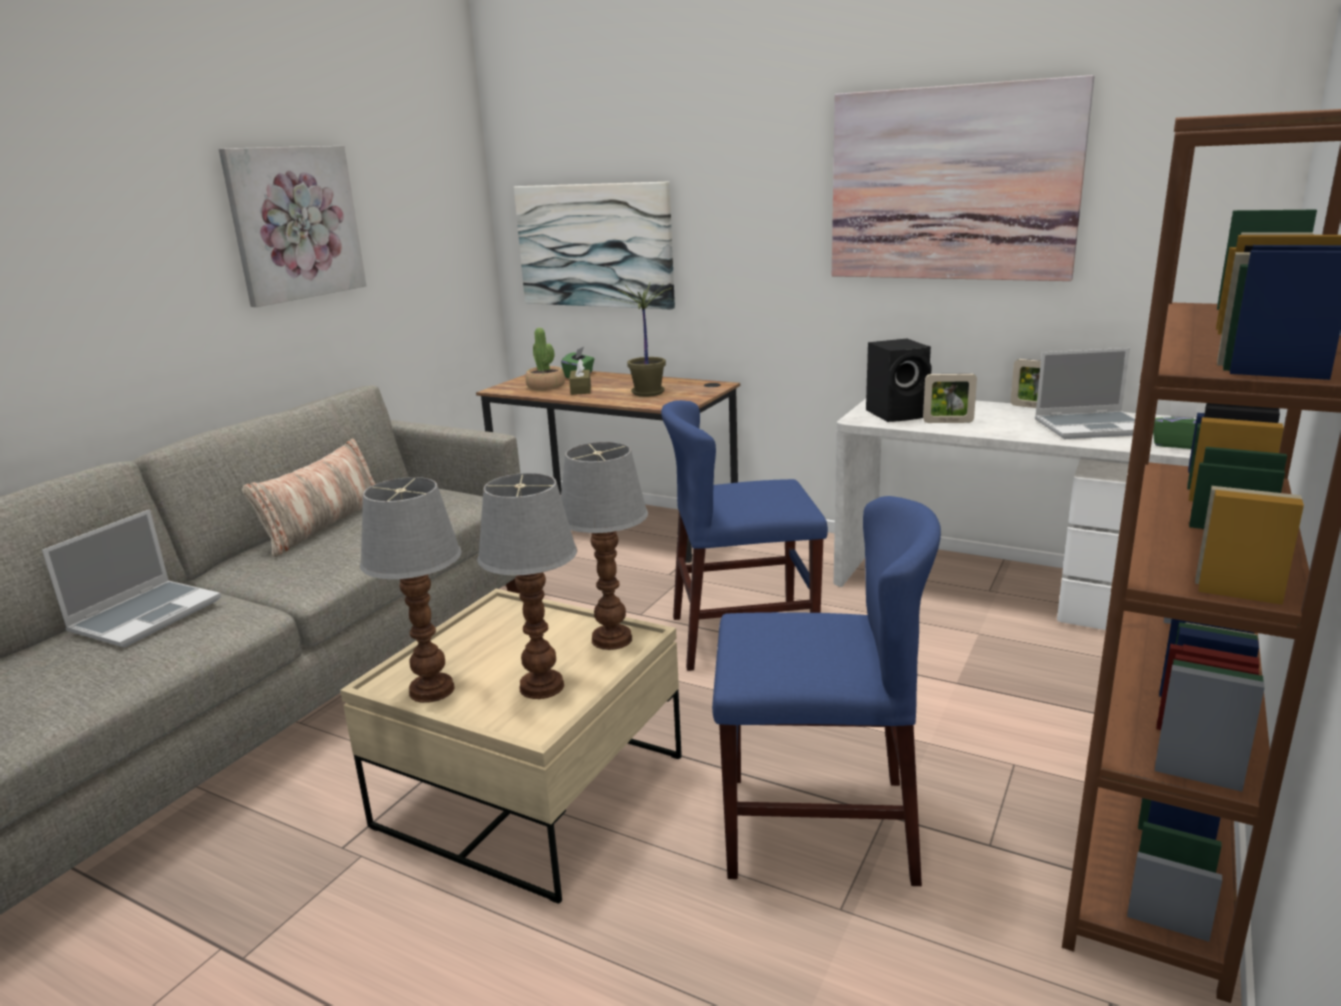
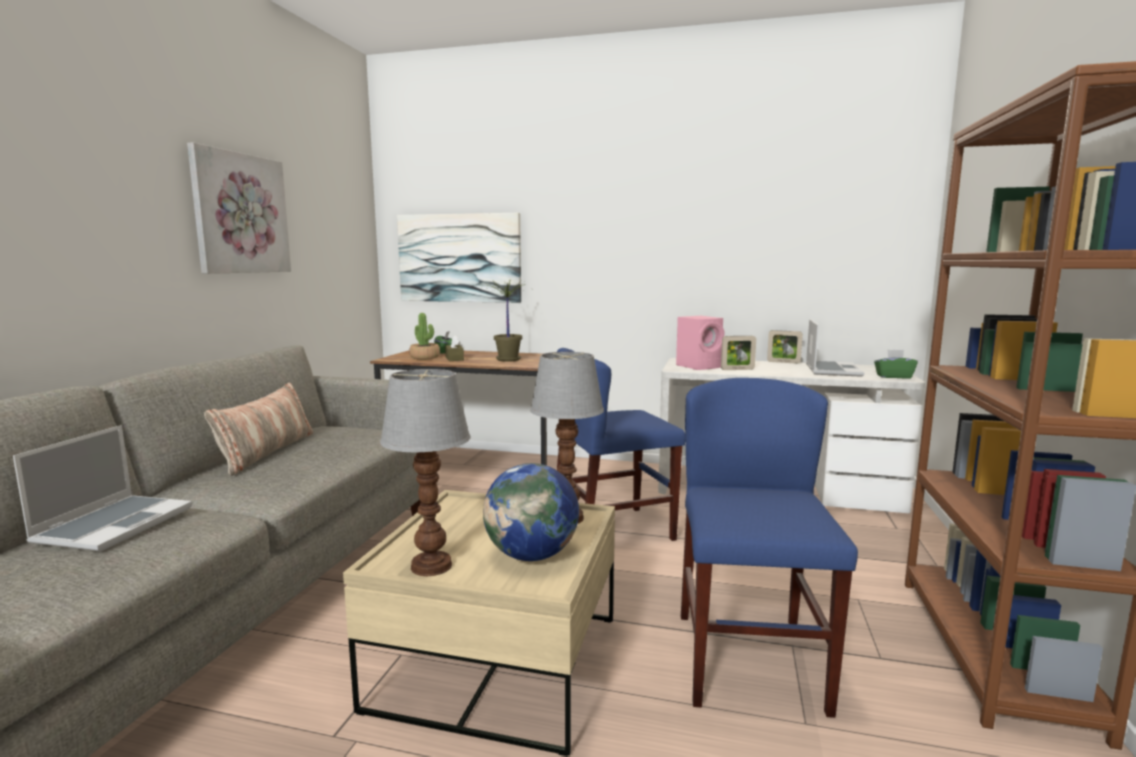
camera: 15 degrees left, 10 degrees down
table lamp [477,473,577,699] -> globe [483,463,579,561]
blue chair [712,496,941,886] -> blue chair turned 75 degrees counterclockwise [681,378,858,718]
picture [832,75,1094,281] -> none
black speaker [866,339,932,422] -> pink speaker [676,316,724,370]
laptop [1035,348,1135,439] -> laptop turned 60 degrees counterclockwise [806,319,864,377]

